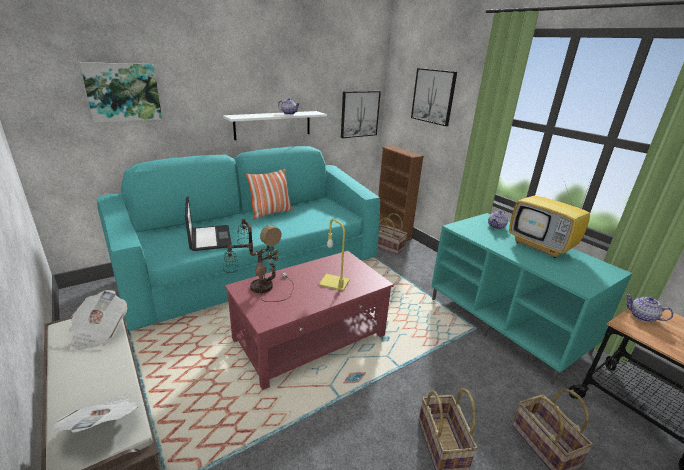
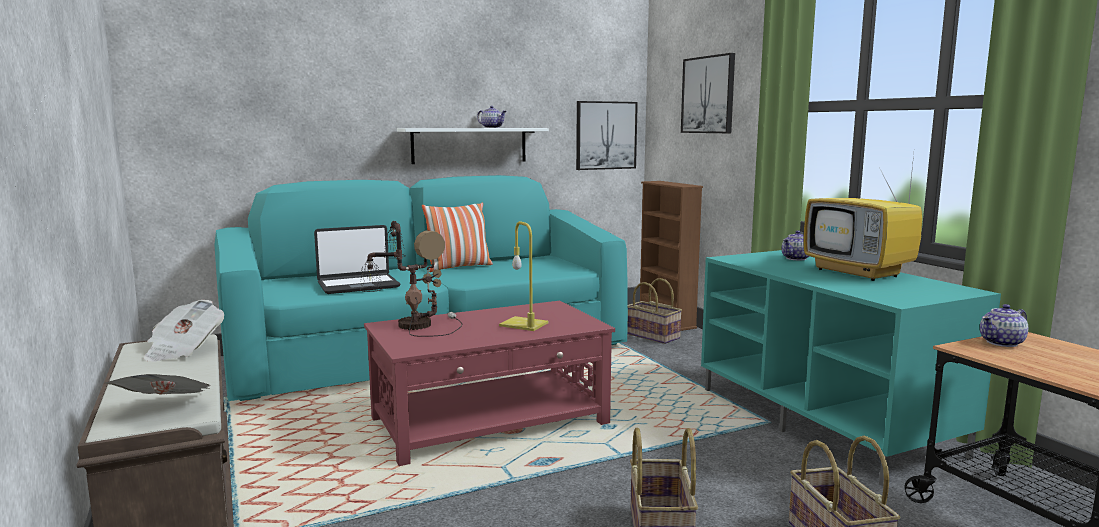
camera: 10 degrees right, 15 degrees down
picture [79,62,162,123] -> none
laptop [185,197,232,251] -> laptop turned 75 degrees clockwise [314,225,400,294]
teapot [626,293,673,322] -> teapot turned 75 degrees counterclockwise [980,304,1028,347]

